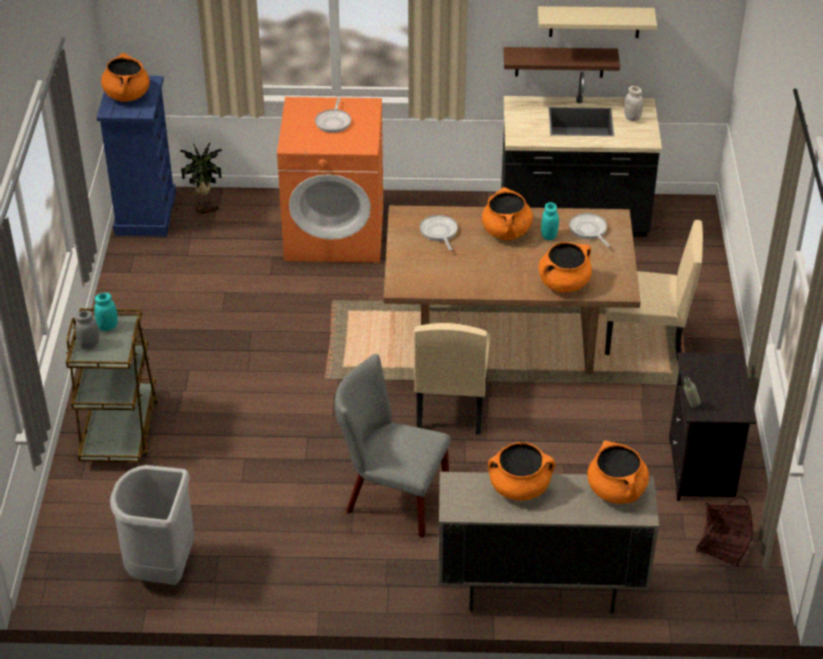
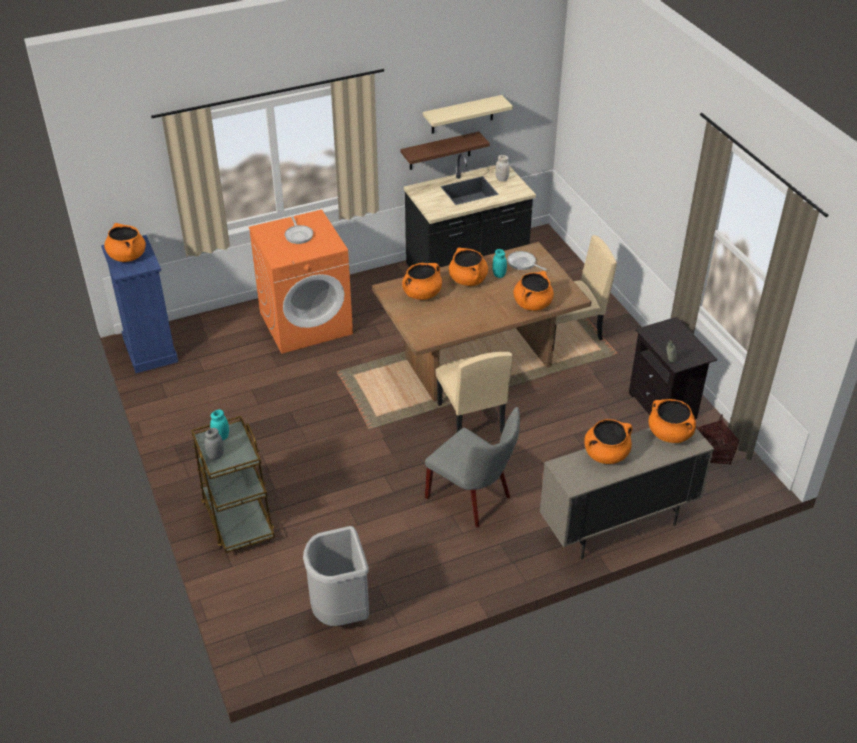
camera: 25 degrees left, 0 degrees up
potted plant [180,143,222,215] -> none
grey chair [335,354,451,538] -> grey chair turned 135 degrees counterclockwise [425,407,520,528]
frying pan [420,215,458,251] -> orange cooking pot [402,263,442,300]

